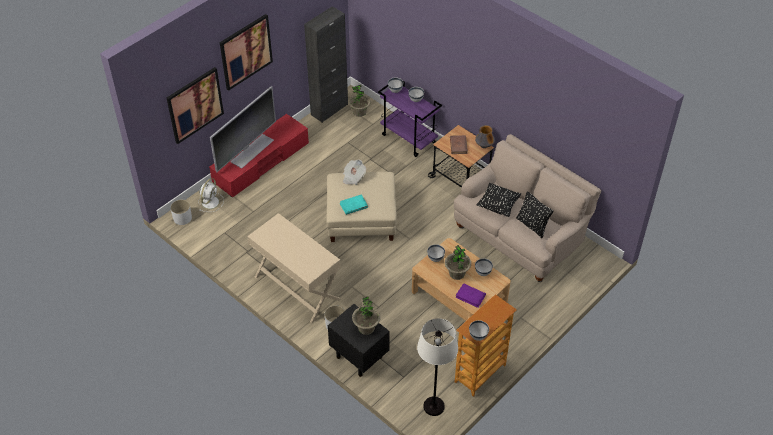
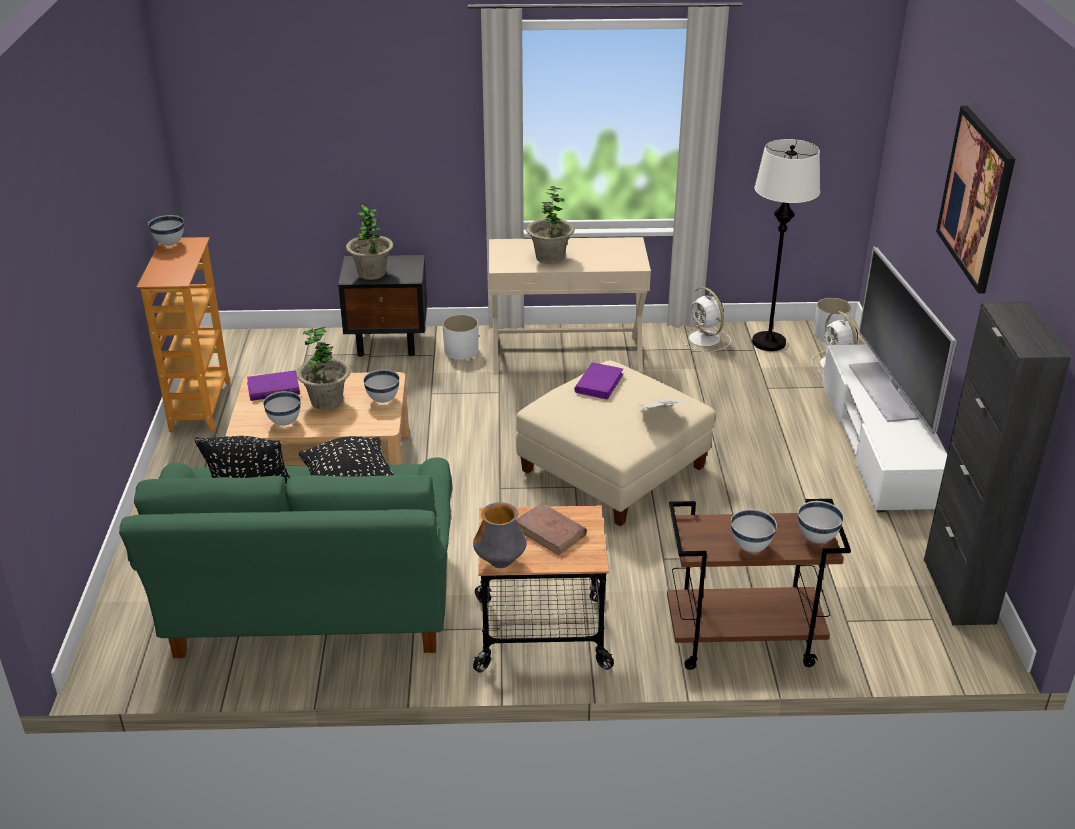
camera: 135 degrees right, 15 degrees down
picture [167,67,224,144] -> none
red tv stand [209,114,309,197] -> white tv stand [822,345,947,512]
turquoise book [340,194,368,215] -> purple book [574,362,624,400]
potted plant [348,85,371,117] -> potted plant moved to [526,186,575,264]
purple cart [378,81,442,157] -> brown cart [667,499,851,670]
white floor lamp [417,318,458,416] -> white floor lamp moved to [752,139,820,351]
beige sofa [454,134,601,282] -> green sofa [119,457,453,658]
none -> white fan [680,287,731,352]

